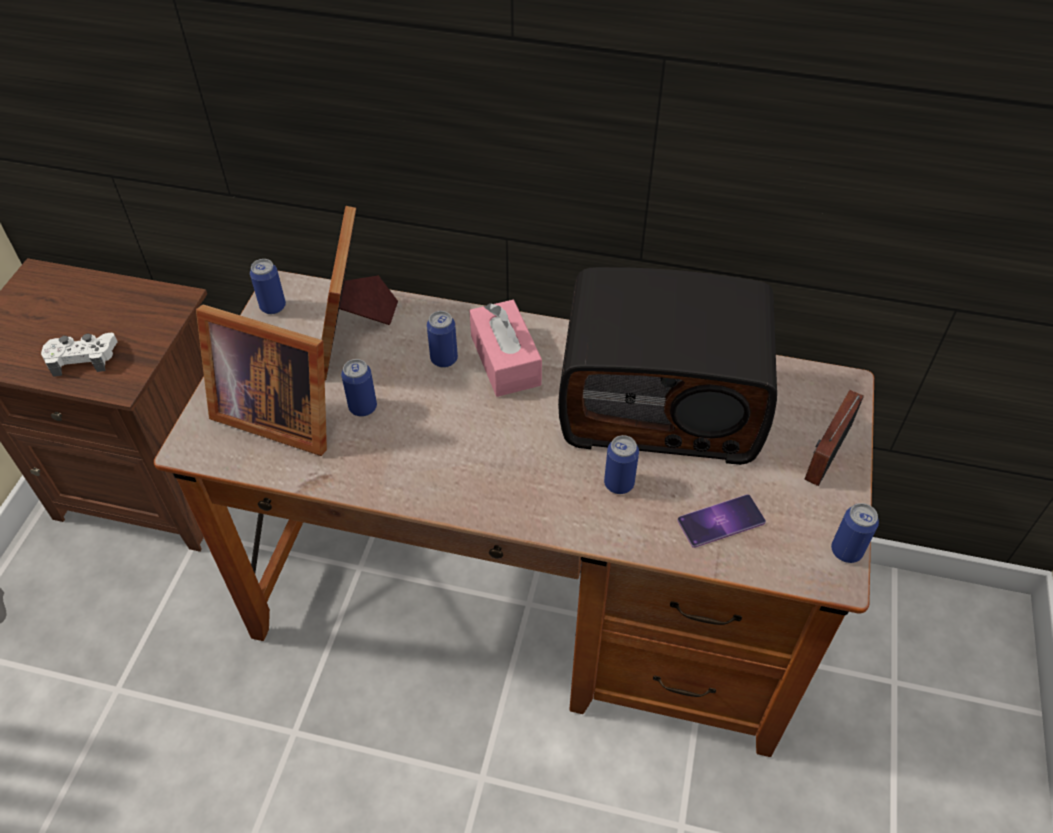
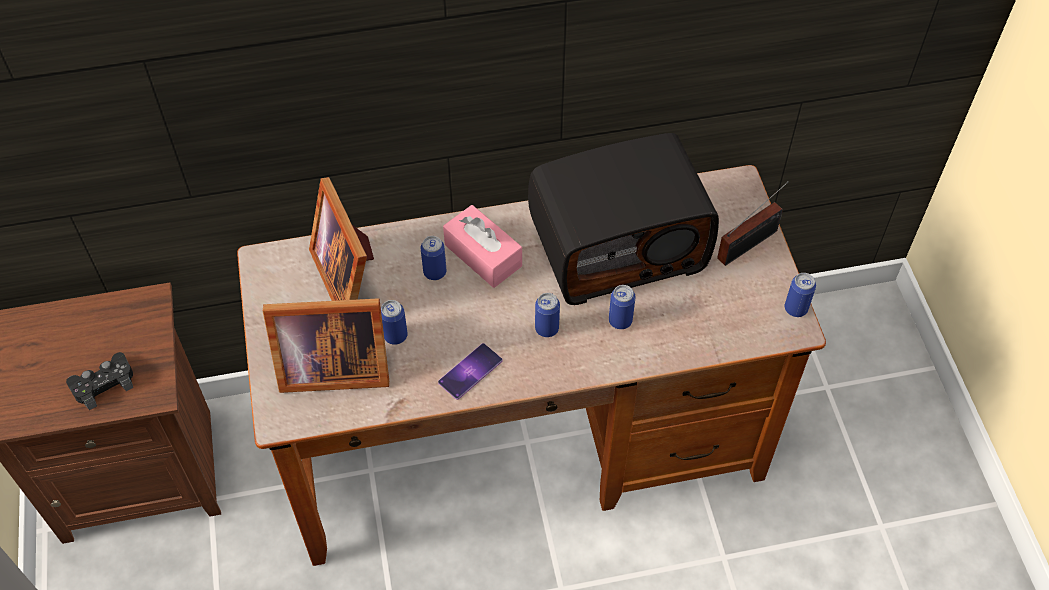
camera: 25 degrees left, 5 degrees up
white game controller [41,333,118,377] -> black game controller [66,352,133,410]
can [250,259,286,314] -> can moved to [535,293,560,337]
phone [677,494,766,548] -> phone moved to [438,343,502,400]
radio [804,390,864,486] -> radio turned 135 degrees counterclockwise [717,182,789,266]

